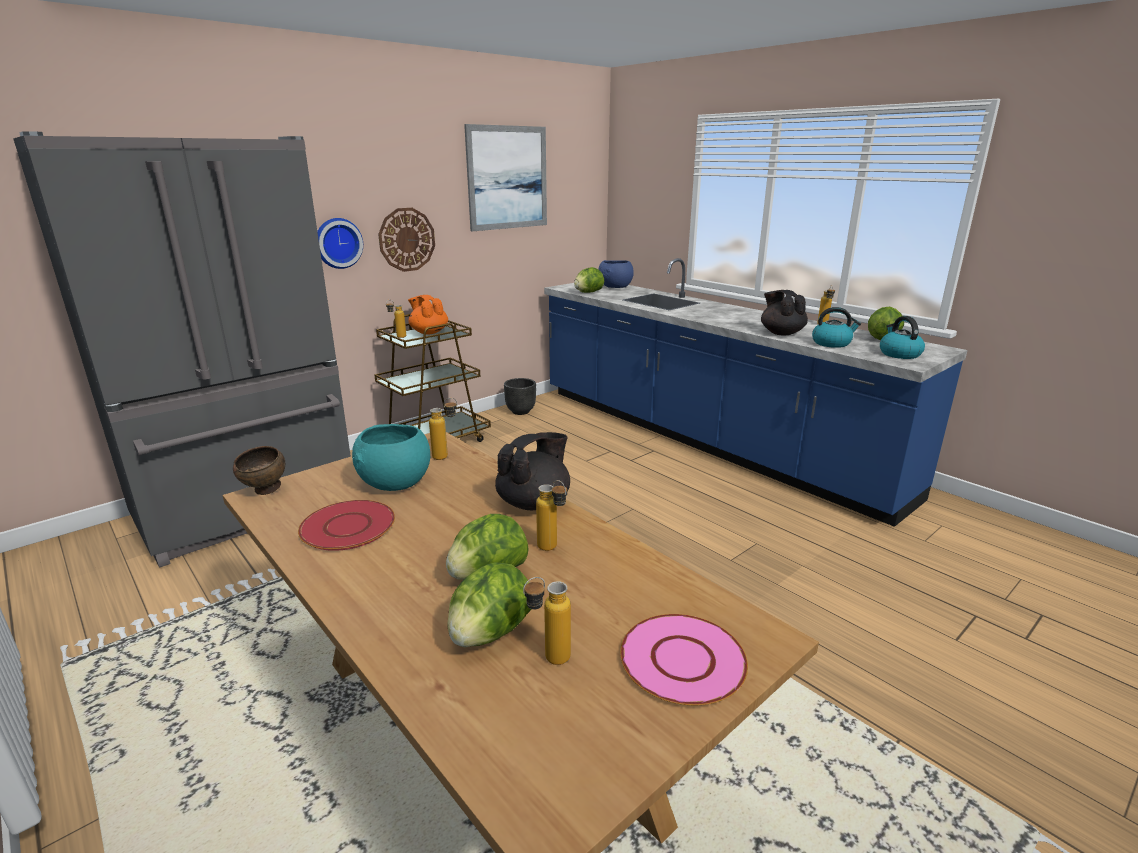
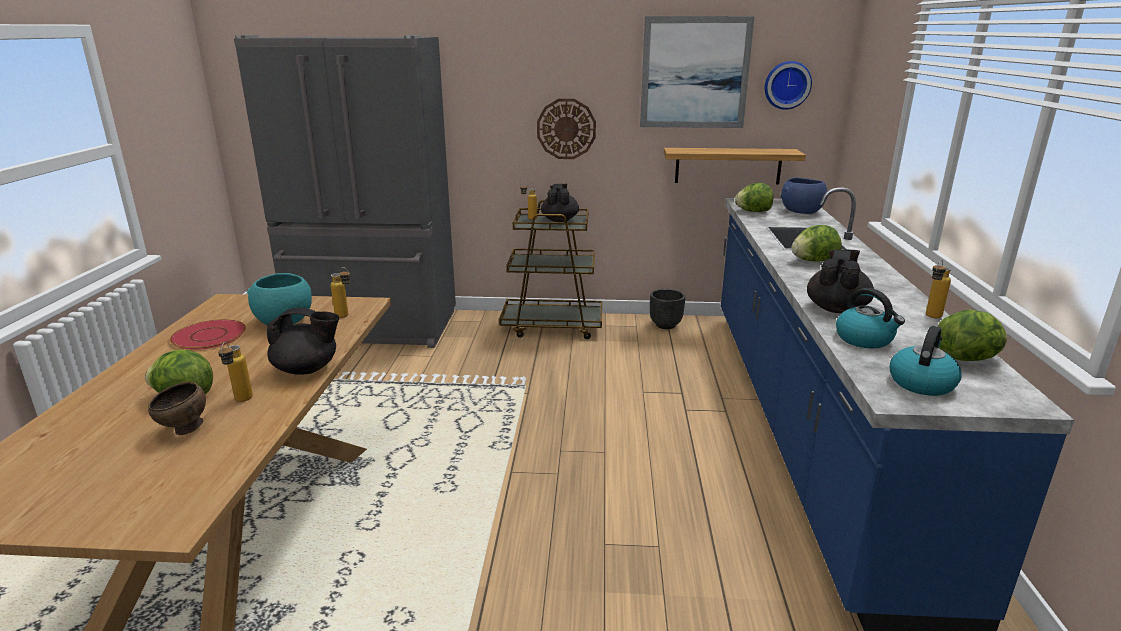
camera: 45 degrees right, 0 degrees up
brown bowl [233,446,285,495] -> brown bowl moved to [148,382,206,435]
wall clock [317,218,363,269] -> wall clock moved to [765,61,812,110]
orange teapot [408,295,448,334] -> black teapot [541,184,579,222]
lettuce [447,562,532,648] -> lettuce moved to [791,225,842,262]
bottle [523,577,571,665] -> none
pink plate [620,614,748,705] -> none
none -> shelf [664,148,806,184]

